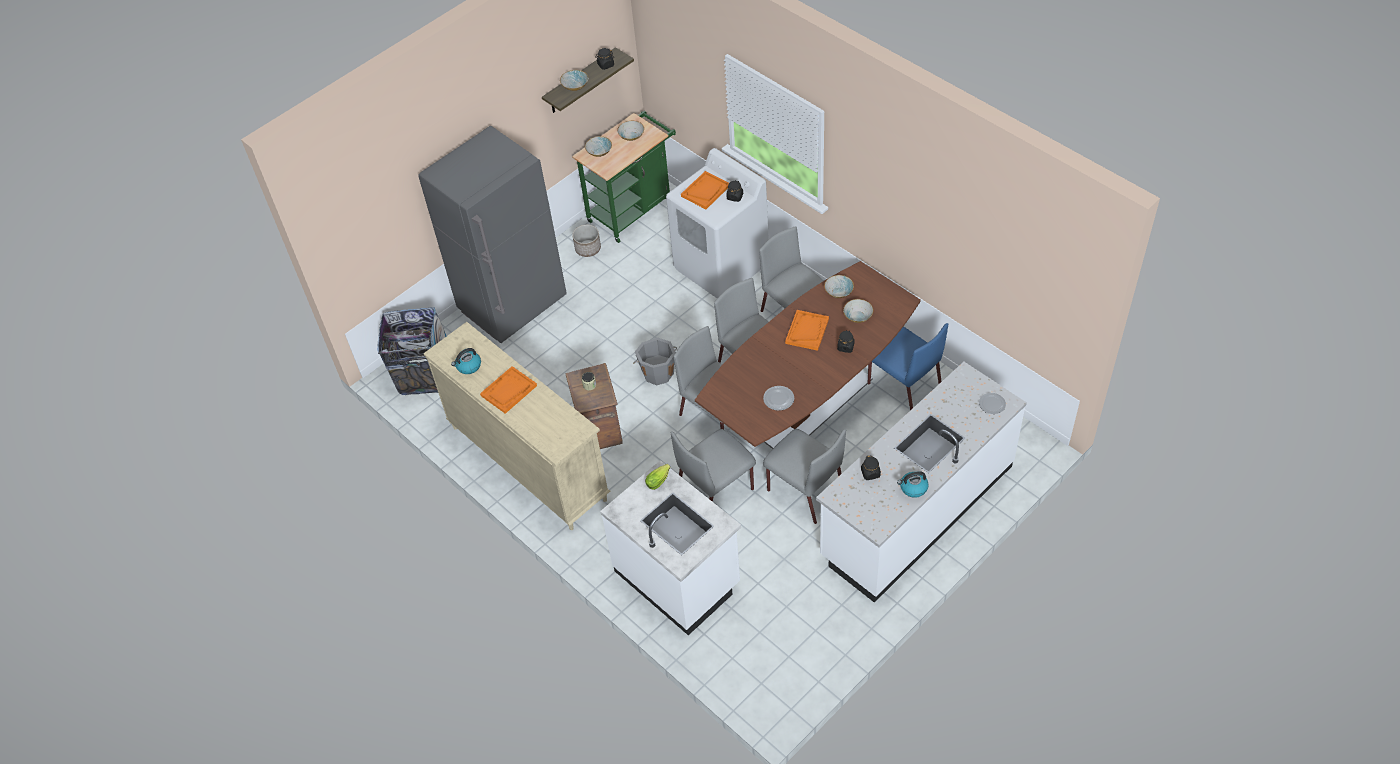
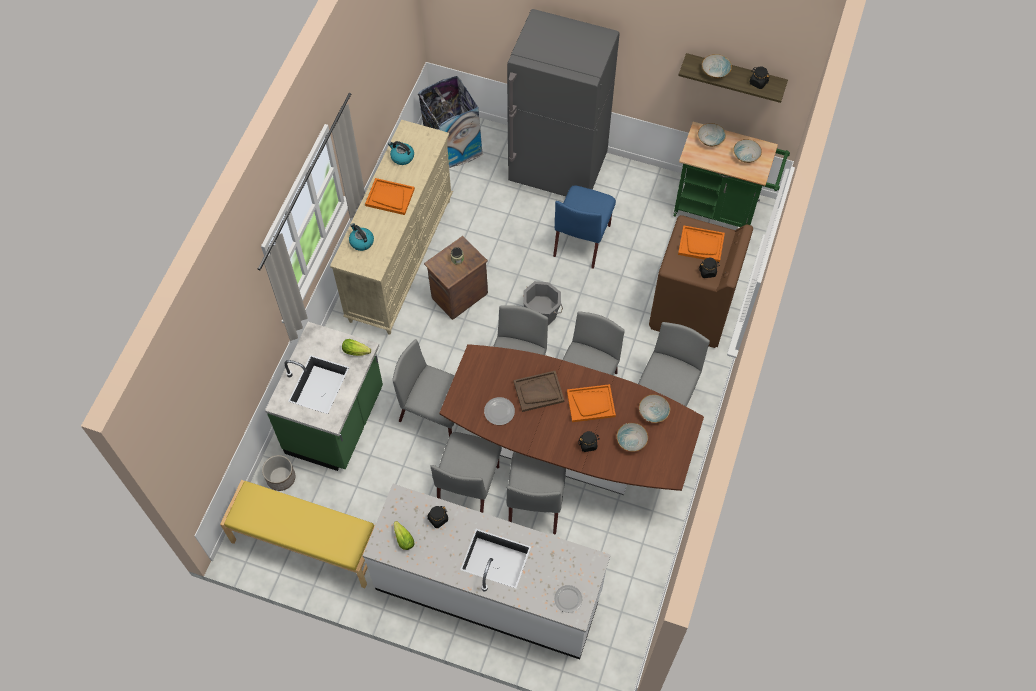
camera: 60 degrees right, 10 degrees up
planter [572,225,601,257] -> planter moved to [262,455,295,491]
white counter [600,460,741,635] -> green counter [265,322,383,471]
white washing machine [666,148,769,298] -> brown washing machine [649,215,753,348]
blue chair [868,323,948,410] -> blue chair moved to [553,186,616,269]
kettle [897,471,929,498] -> kettle moved to [349,223,374,251]
none -> yellow bench [220,480,376,588]
none -> lettuce [394,521,414,550]
none -> grey chair [507,452,566,535]
none -> brown tray [514,371,565,412]

